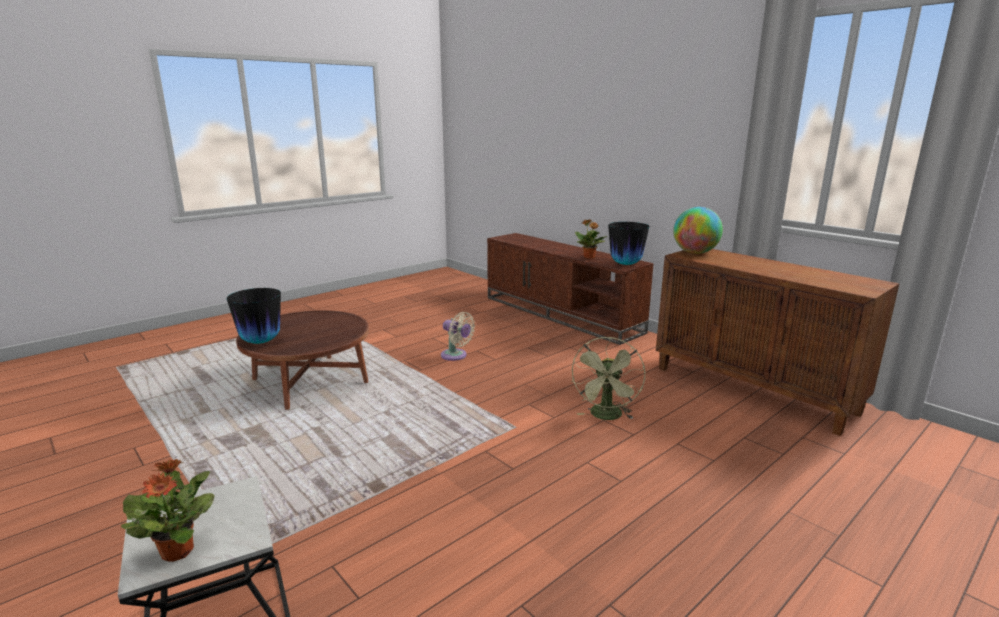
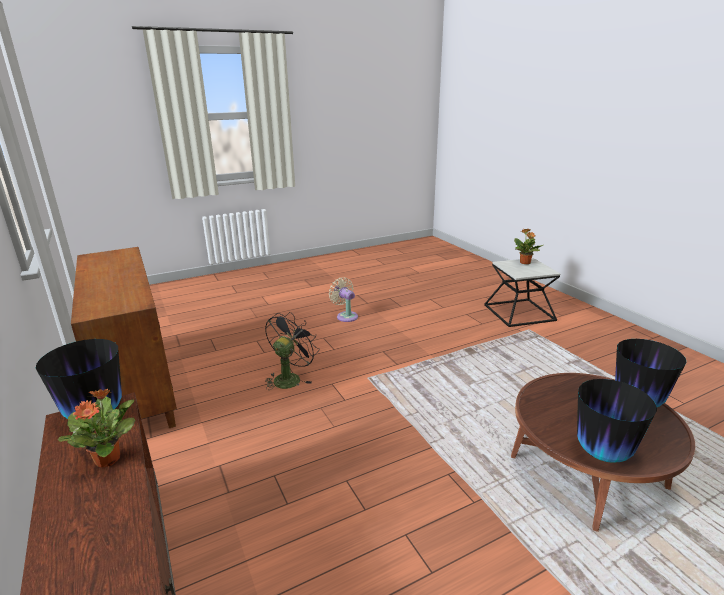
camera: 165 degrees left, 5 degrees up
beige fan [441,312,475,361] -> beige fan moved to [329,277,358,322]
green fan [571,337,645,420] -> black fan [265,312,319,390]
globe [673,207,723,254] -> none
none -> vase [577,379,657,463]

